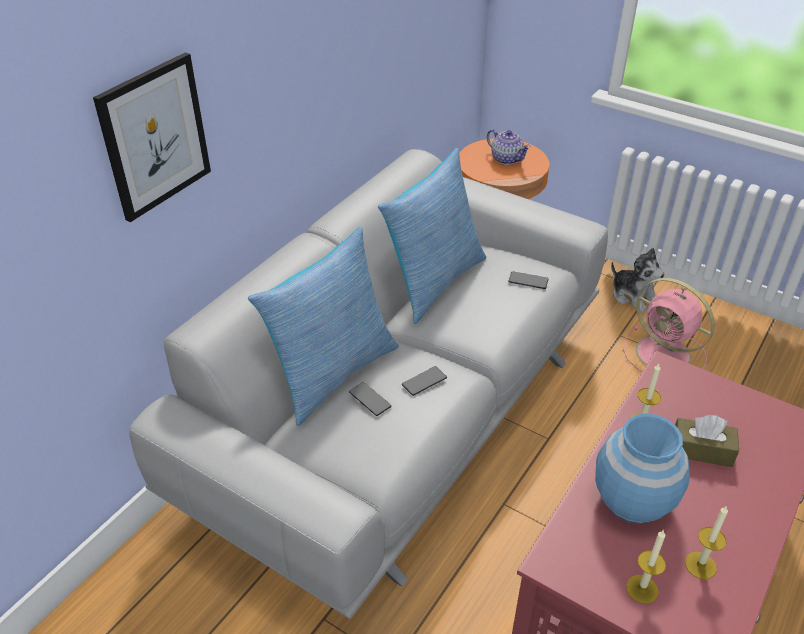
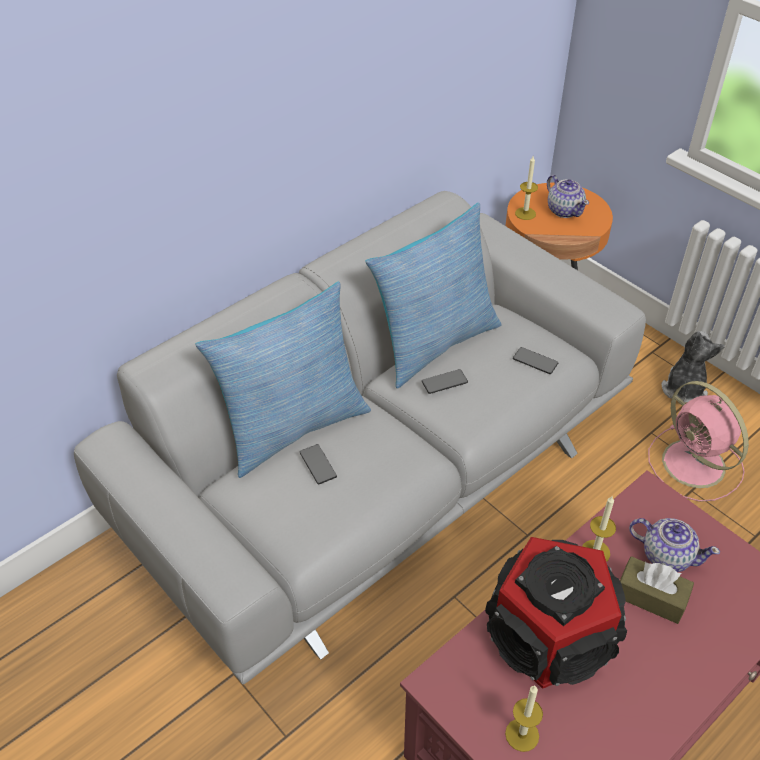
camera: 15 degrees right, 5 degrees up
picture [93,52,211,222] -> none
phone [402,366,447,396] -> phone moved to [422,369,468,394]
blue vase [595,413,690,524] -> speaker [485,537,627,689]
plush toy [611,248,665,312] -> plush toy turned 135 degrees counterclockwise [662,331,725,403]
candle [685,505,728,579] -> candle moved to [515,156,538,220]
none -> teapot [629,518,720,572]

